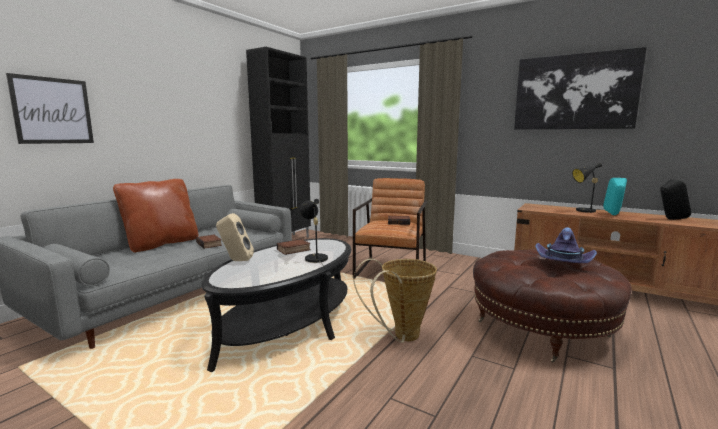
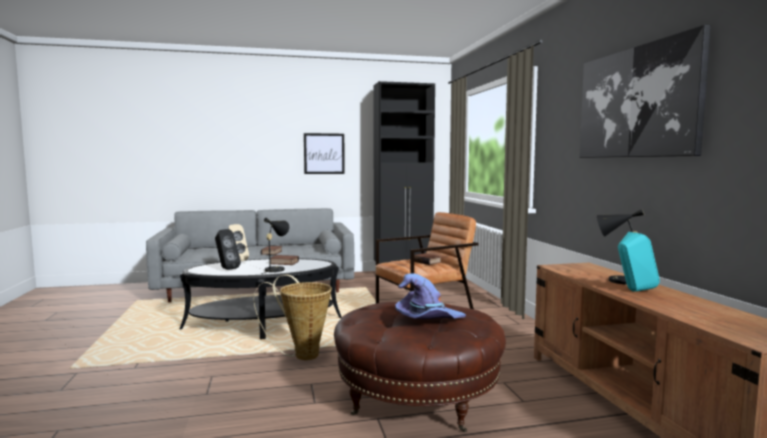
camera: 45 degrees right, 5 degrees down
picture [6,73,94,144] -> picture moved to [304,133,345,174]
brown pillow [113,179,198,252] -> none
black speaker [660,179,691,220] -> black speaker moved to [215,229,241,270]

